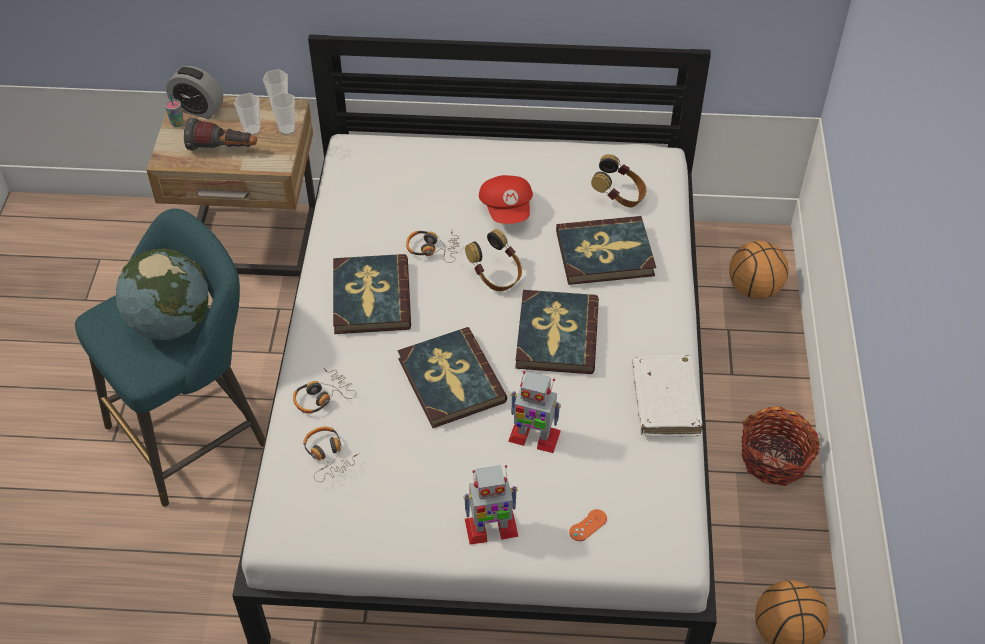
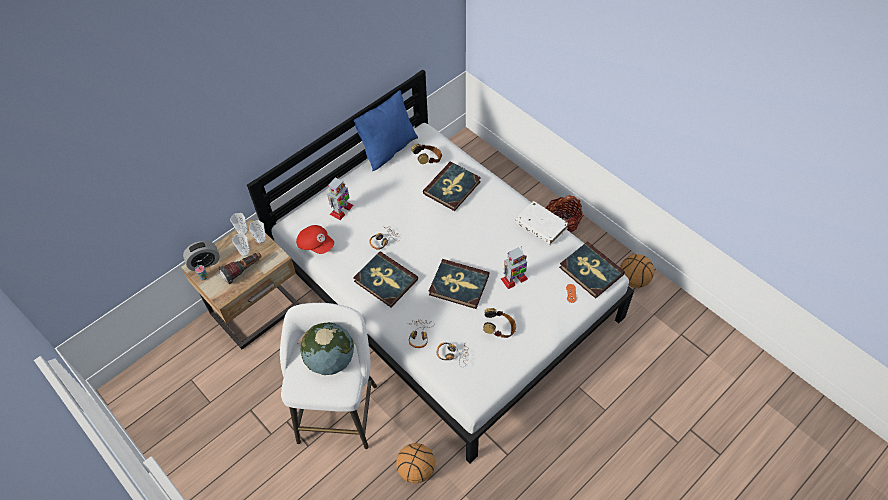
camera: 45 degrees left, 5 degrees up
turquoise stool [75,209,265,507] -> white stool [280,303,377,449]
toy robot [463,465,519,545] -> toy robot moved to [327,176,353,220]
headphones [465,229,522,291] -> headphones moved to [483,308,516,338]
red cap [479,175,533,224] -> red cap moved to [296,225,334,254]
book [515,290,599,374] -> book moved to [559,241,625,299]
basketball [729,241,789,299] -> basketball moved to [396,443,435,483]
none -> blue pillow [354,87,418,171]

